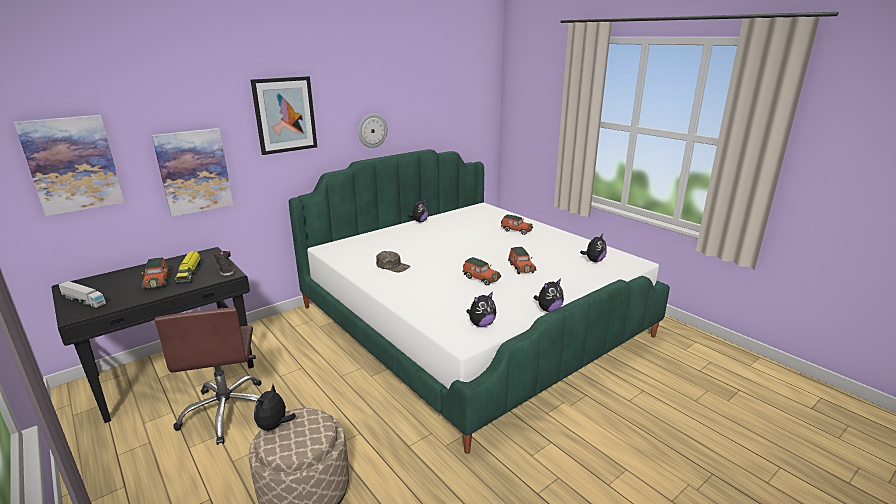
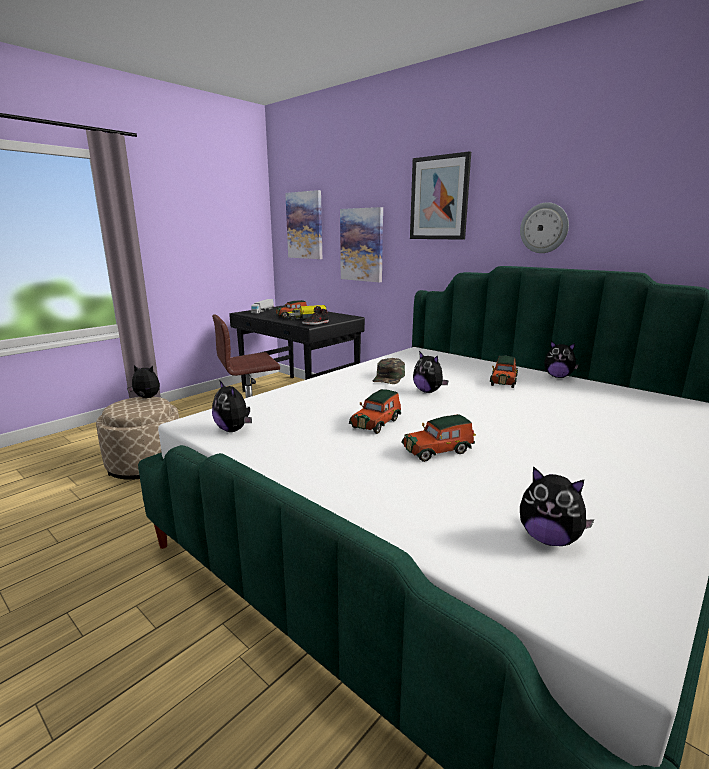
camera: 80 degrees right, 5 degrees down
toy car [501,214,533,235] -> toy car moved to [490,356,518,388]
plush toy [534,279,564,312] -> plush toy moved to [413,351,449,393]

